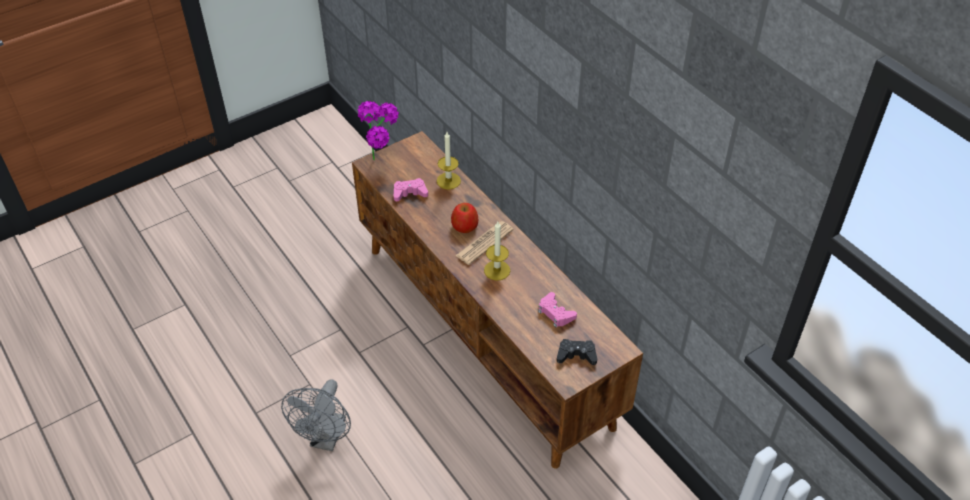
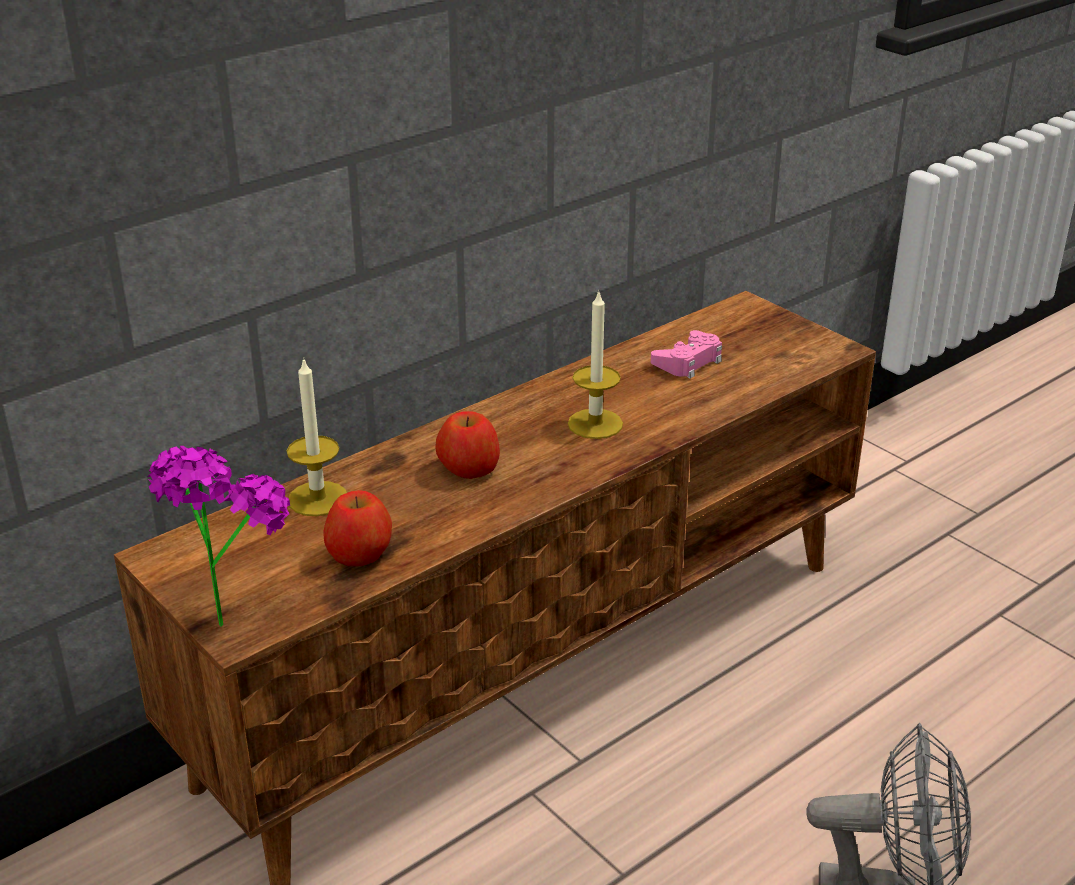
camera: 95 degrees left, 15 degrees down
pink game controller [394,178,428,201] -> apple [323,490,392,566]
newspaper [455,221,514,265] -> none
black game controller [557,339,597,365] -> none

